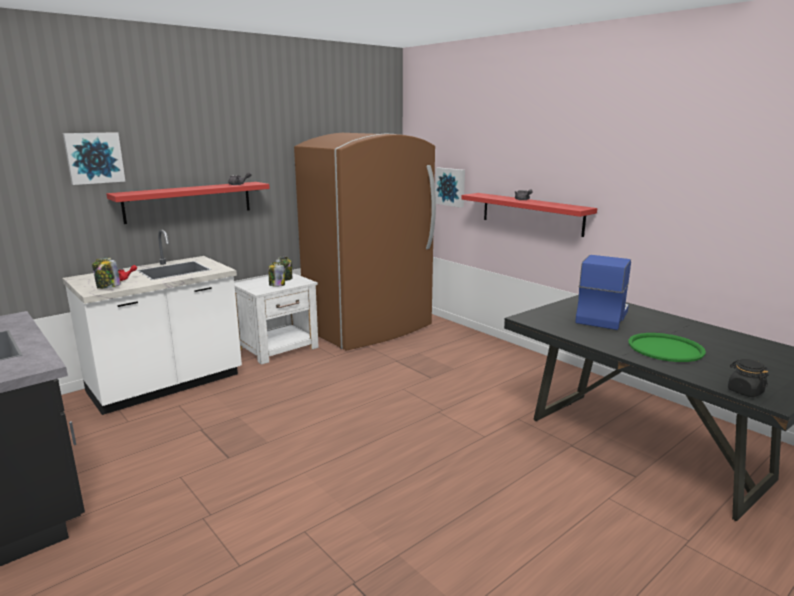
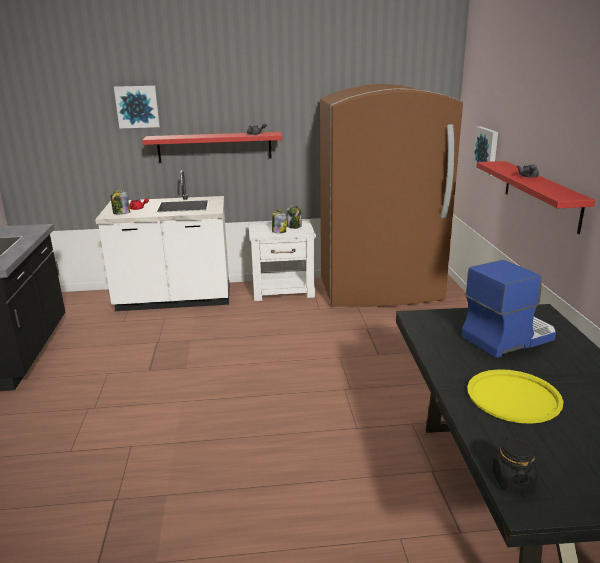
camera: 35 degrees right, 5 degrees up
green tray [628,333,706,362] -> yellow tray [467,369,564,424]

